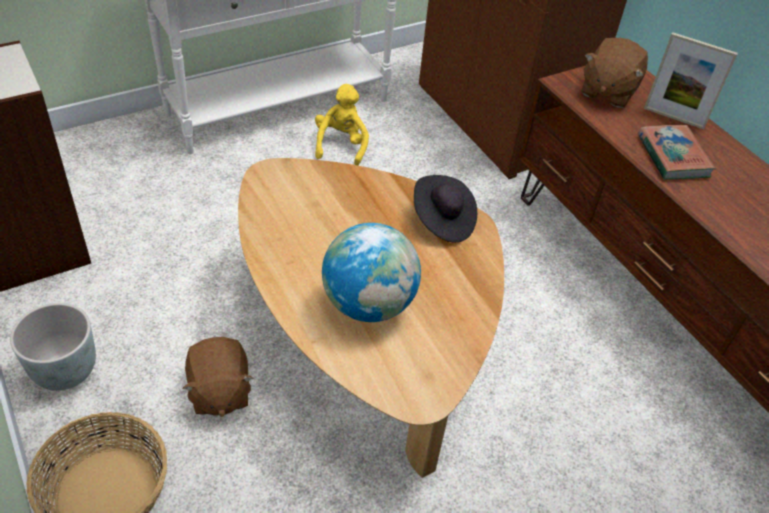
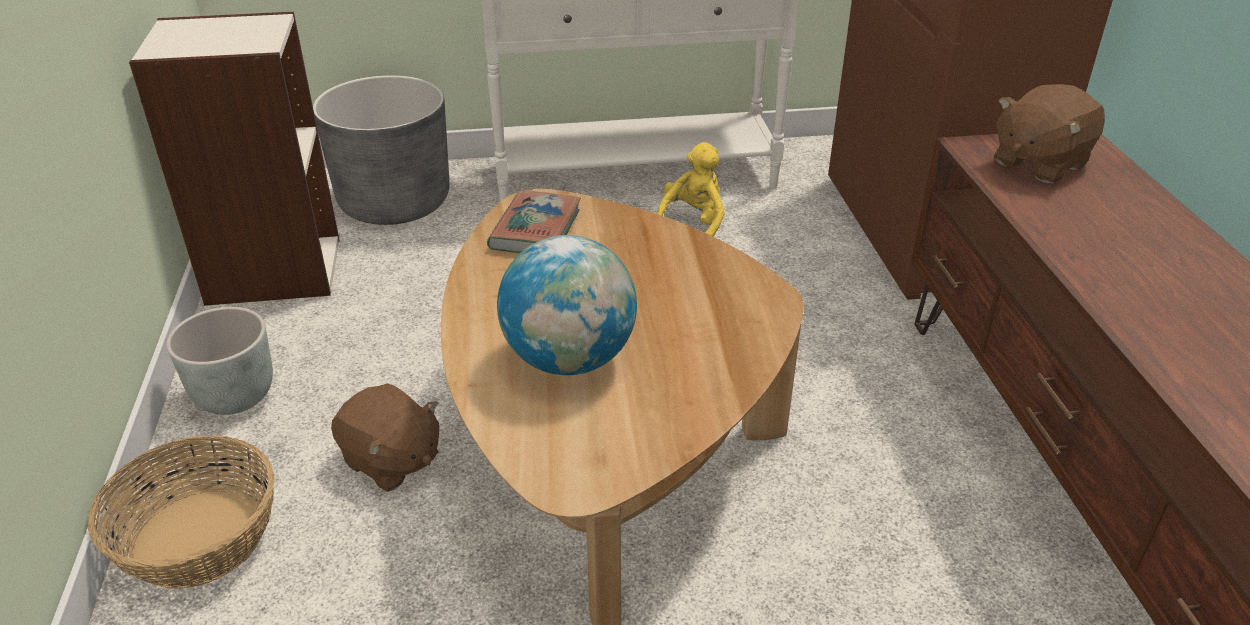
camera: 25 degrees right, 10 degrees down
brown plush toy [182,337,253,417] -> brown plush toy turned 60 degrees counterclockwise [331,383,439,492]
black hat [414,175,477,243] -> none
book [638,125,716,180] -> book moved to [487,191,581,253]
picture frame [644,32,738,129] -> none
none -> grey planter [313,75,449,225]

